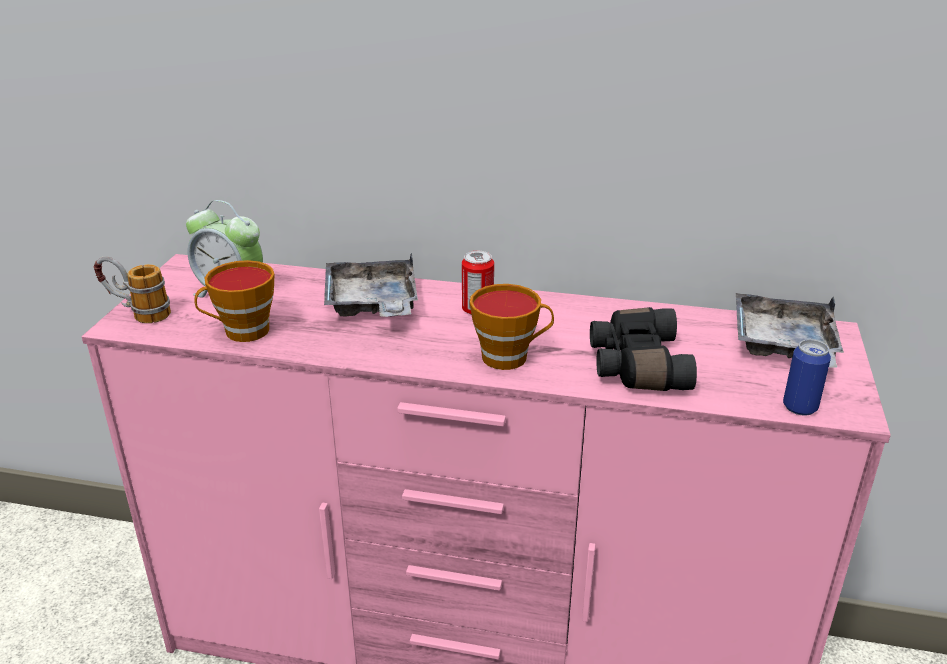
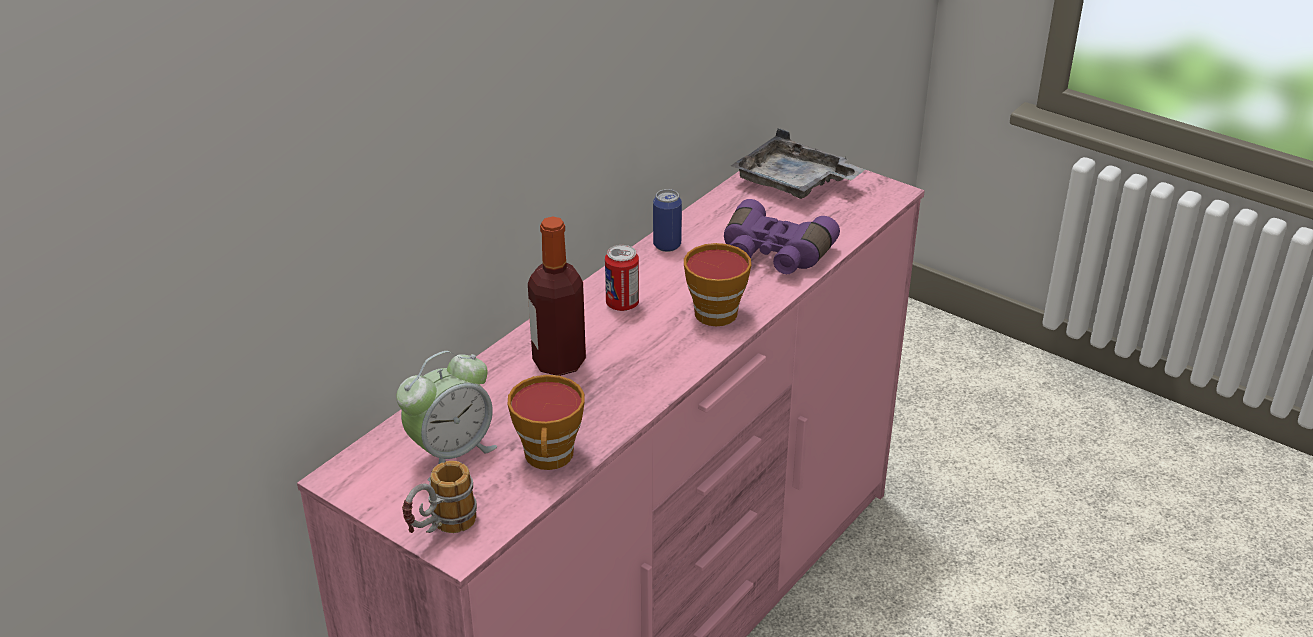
camera: 65 degrees left, 5 degrees up
grey tray [324,252,418,317] -> bottle [528,216,586,376]
black binoculars [590,307,697,391] -> purple binoculars [724,199,840,274]
can [783,339,831,416] -> can moved to [653,189,682,252]

